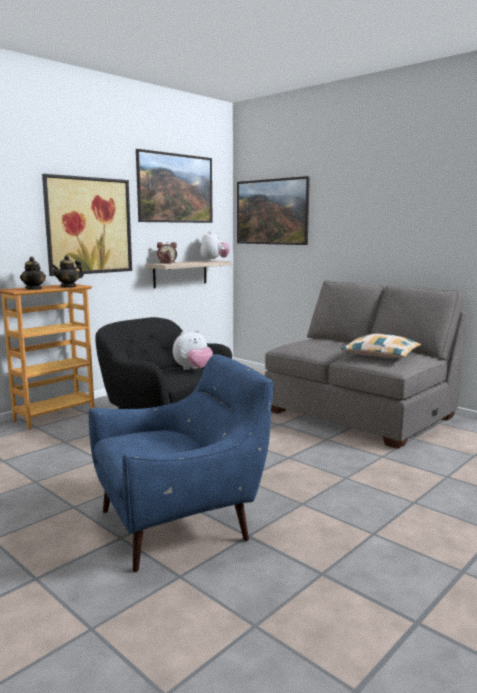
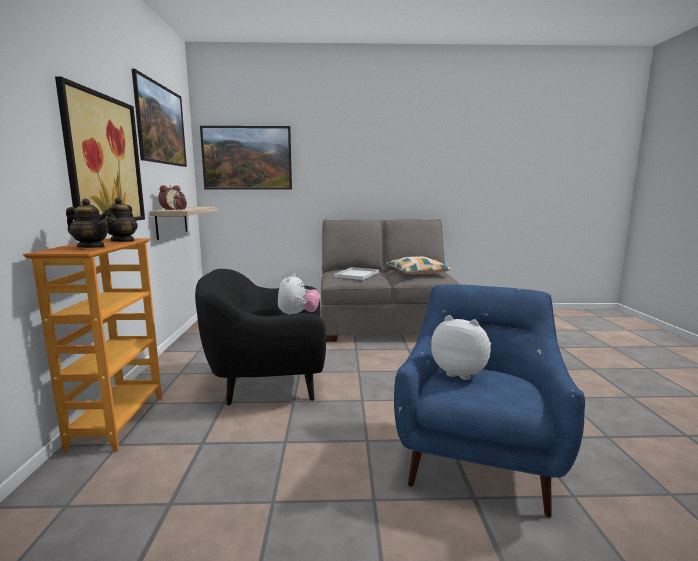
camera: 45 degrees left, 0 degrees up
plush toy [200,231,229,262] -> plush toy moved to [431,315,491,380]
none -> white tray [334,267,379,280]

